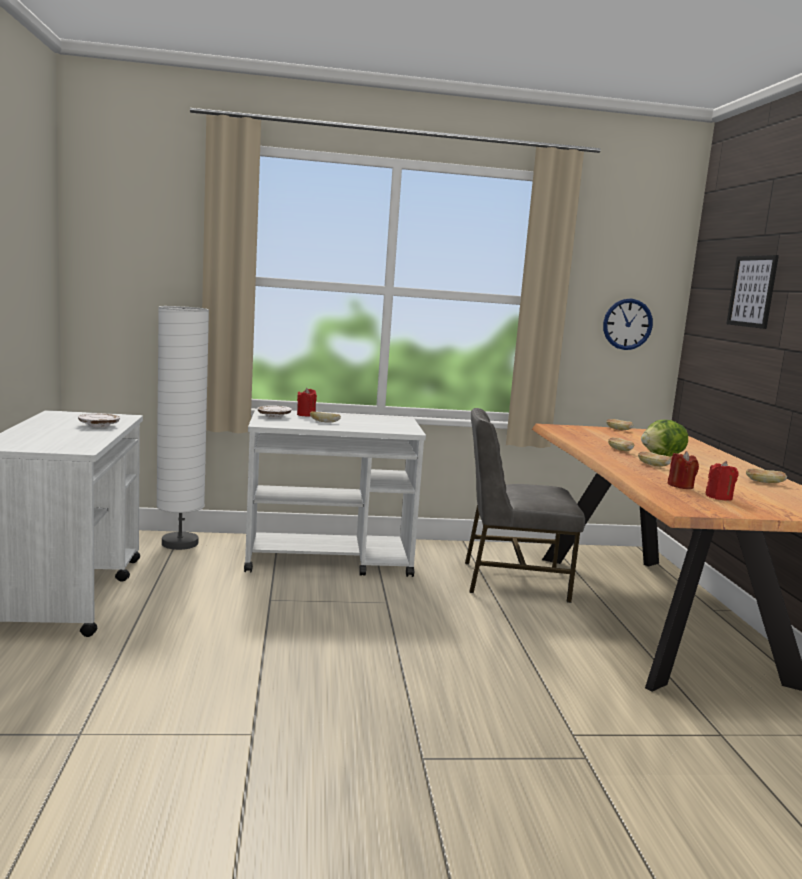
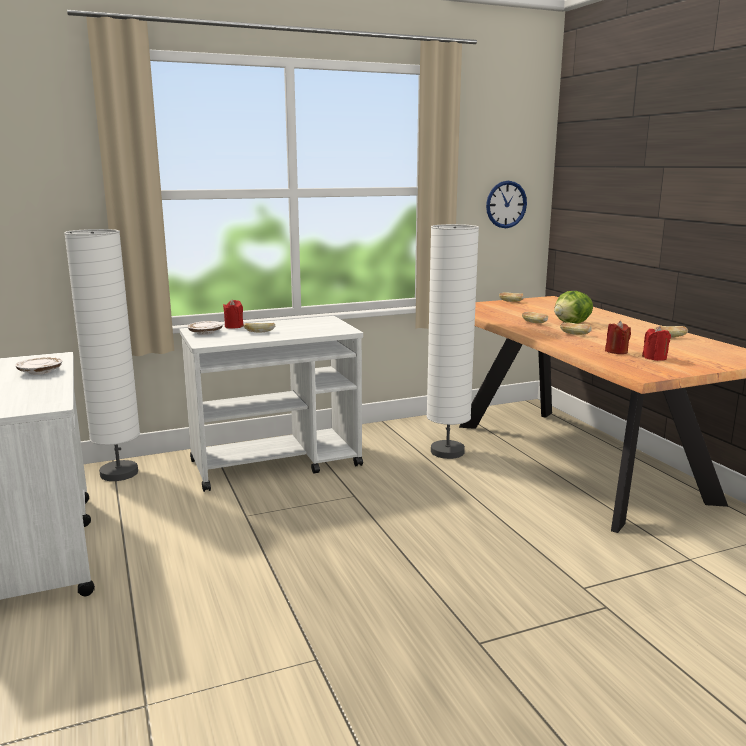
camera: 15 degrees left, 5 degrees up
grey chair [465,408,585,603] -> white floor lamp [426,224,479,459]
picture [726,255,779,329] -> none

